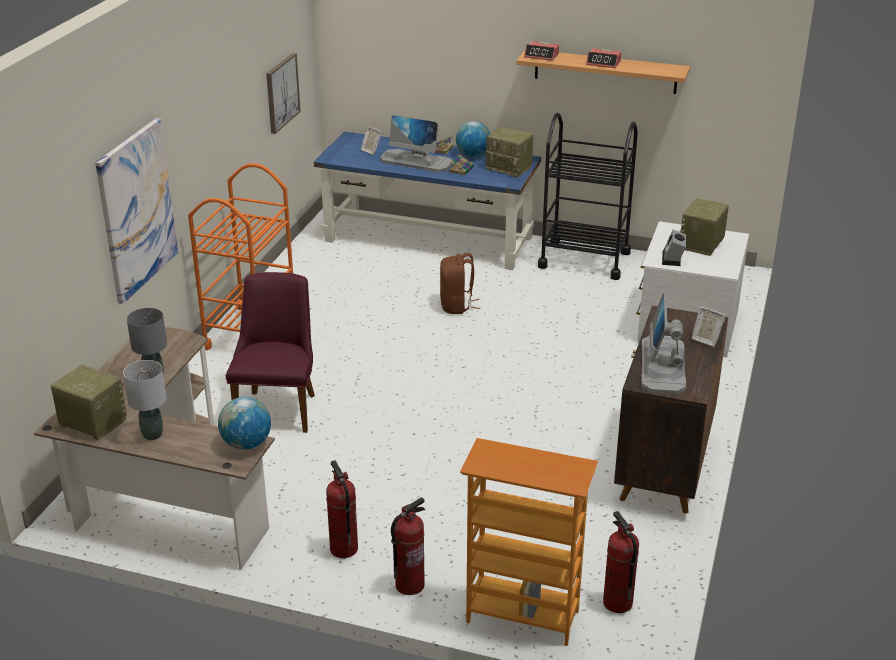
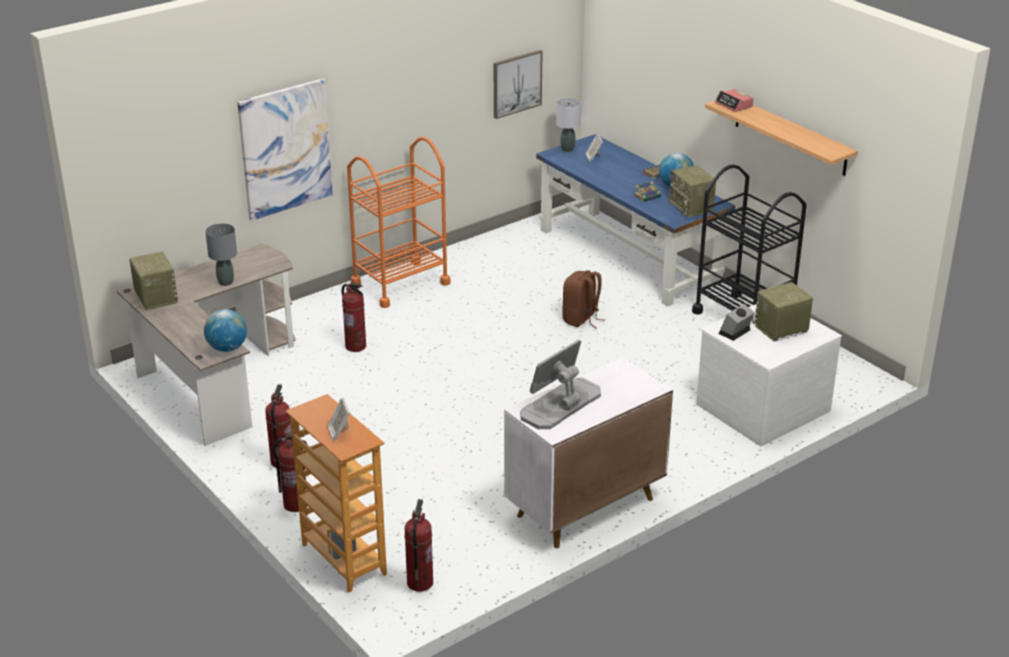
camera: 35 degrees right, 0 degrees up
grey table lamp [123,360,166,440] -> grey table lamp moved to [556,98,581,152]
purple chair [226,272,315,433] -> fire extinguisher [342,282,366,352]
monitor [380,115,453,173] -> none
alarm clock [586,48,621,68] -> none
brown cabinet [614,306,728,514] -> white cabinet [504,357,673,548]
picture frame [691,306,725,347] -> picture frame moved to [328,397,350,441]

